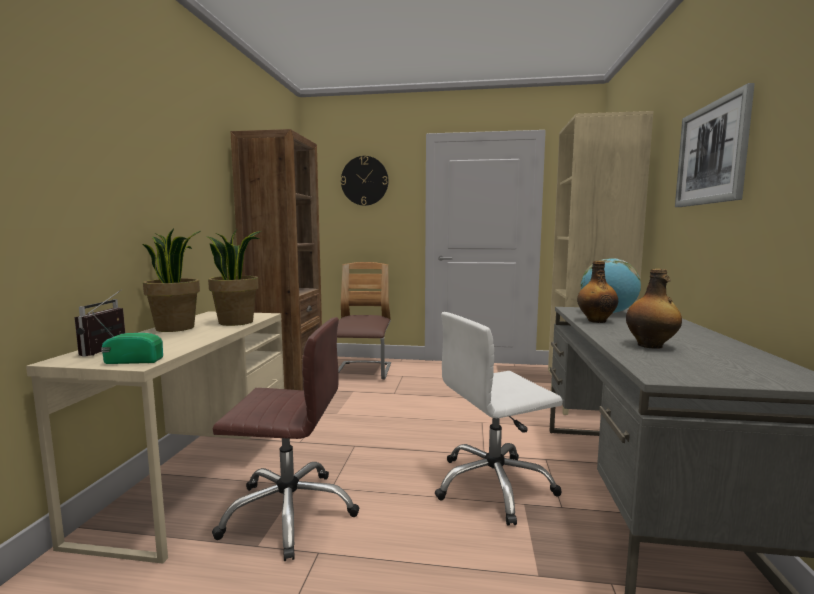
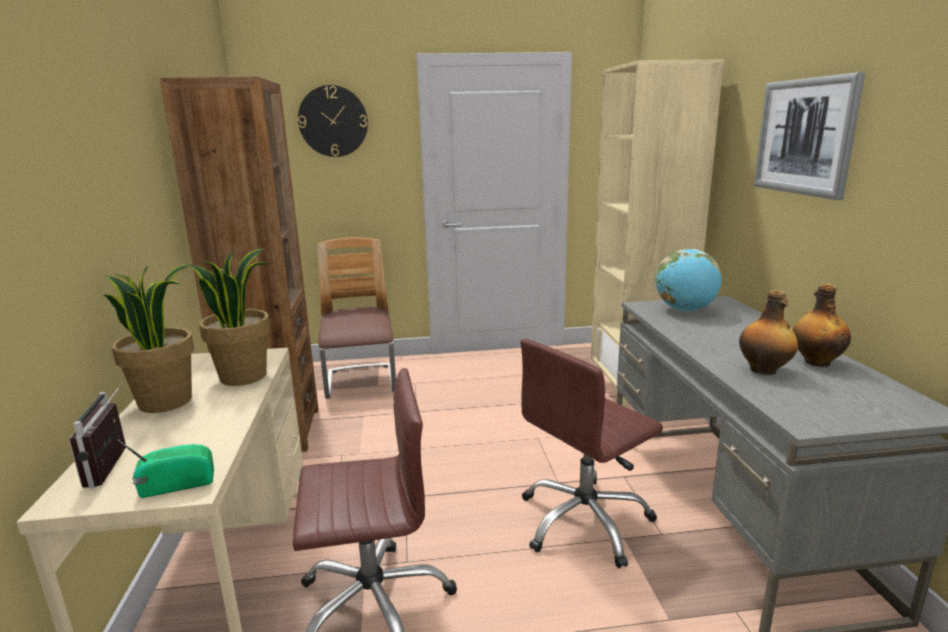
camera: 15 degrees left, 10 degrees up
white office chair [435,312,563,525] -> brown office chair [520,339,663,568]
bottle [577,261,618,323] -> bottle moved to [793,284,851,367]

